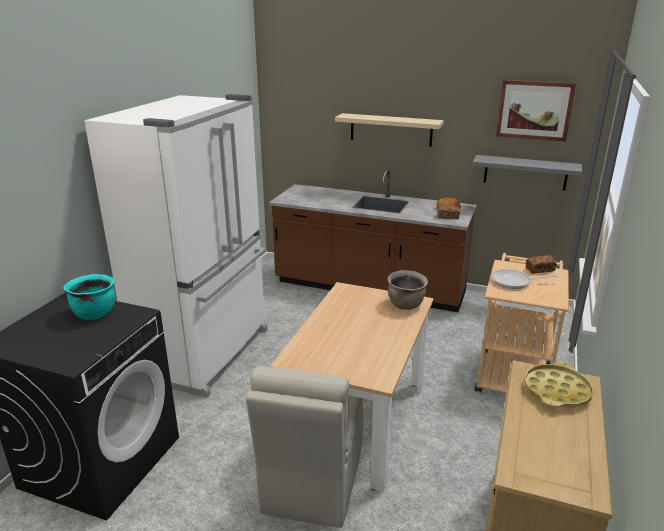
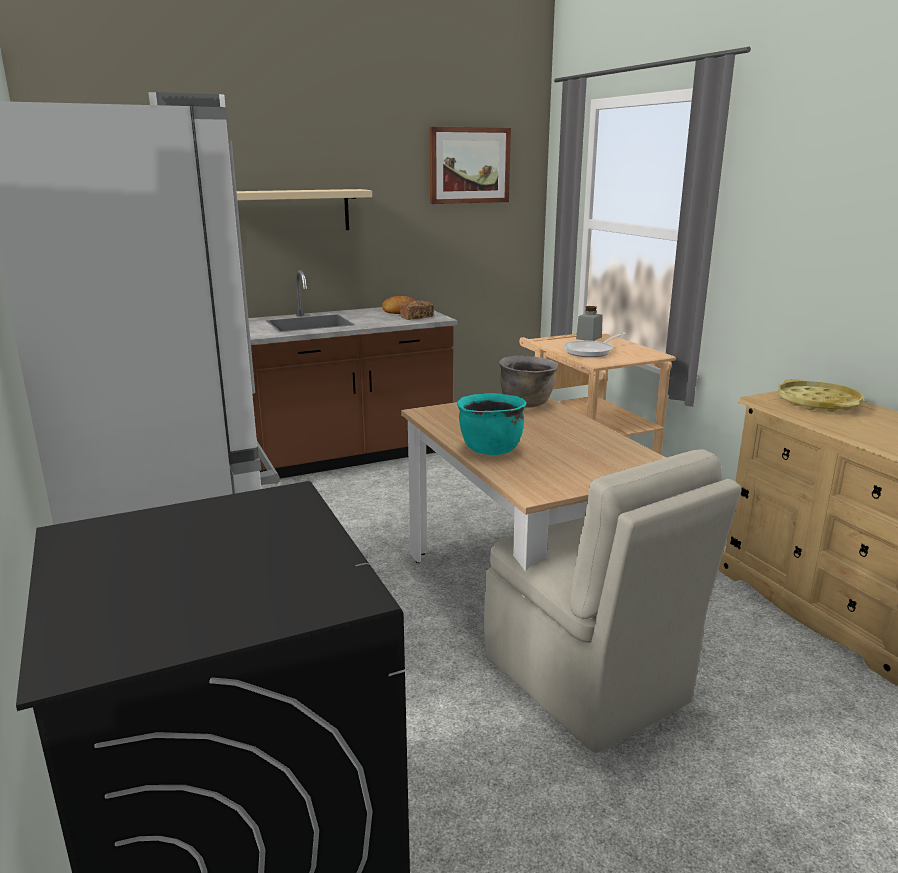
camera: 45 degrees left, 5 degrees down
turquoise cooking pot [63,274,115,320] -> turquoise cooking pot moved to [457,393,527,455]
grey shelf [472,155,582,191] -> none
bread [526,255,557,274] -> grey jar [576,306,603,341]

